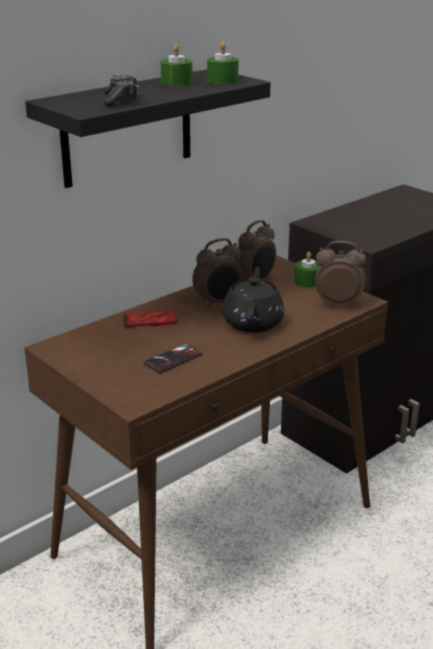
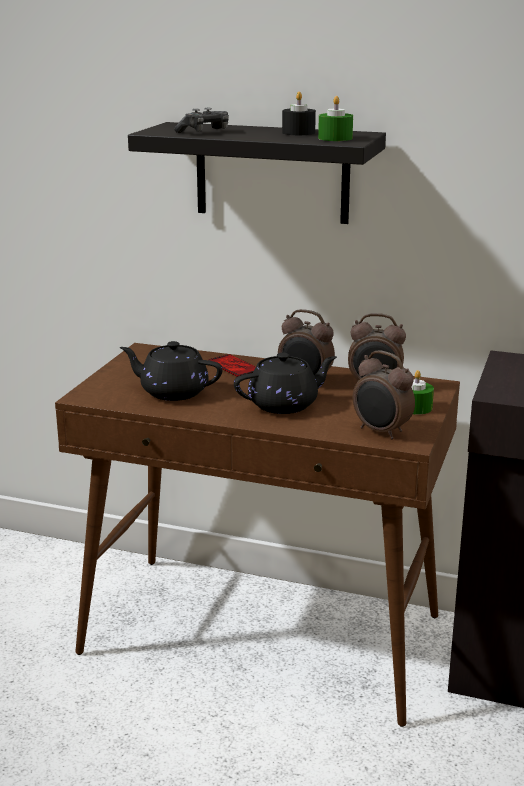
camera: 60 degrees right, 5 degrees down
phone [144,344,203,373] -> black teapot [120,341,223,401]
green candle [161,44,193,86] -> black candle [282,92,316,135]
alarm clock [315,241,366,308] -> alarm clock turned 150 degrees clockwise [353,351,415,440]

